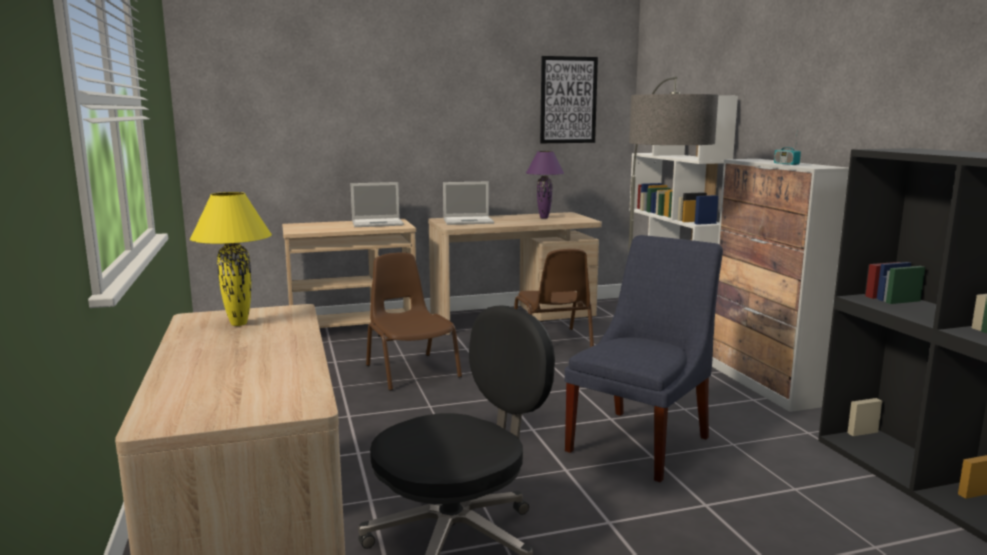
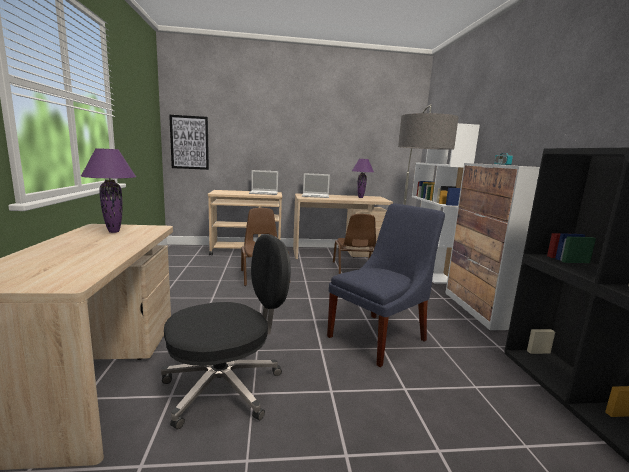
camera: 10 degrees right, 0 degrees up
yellow table lamp [190,192,272,326] -> purple table lamp [81,148,136,233]
picture [540,56,598,143] -> picture moved to [169,115,209,170]

